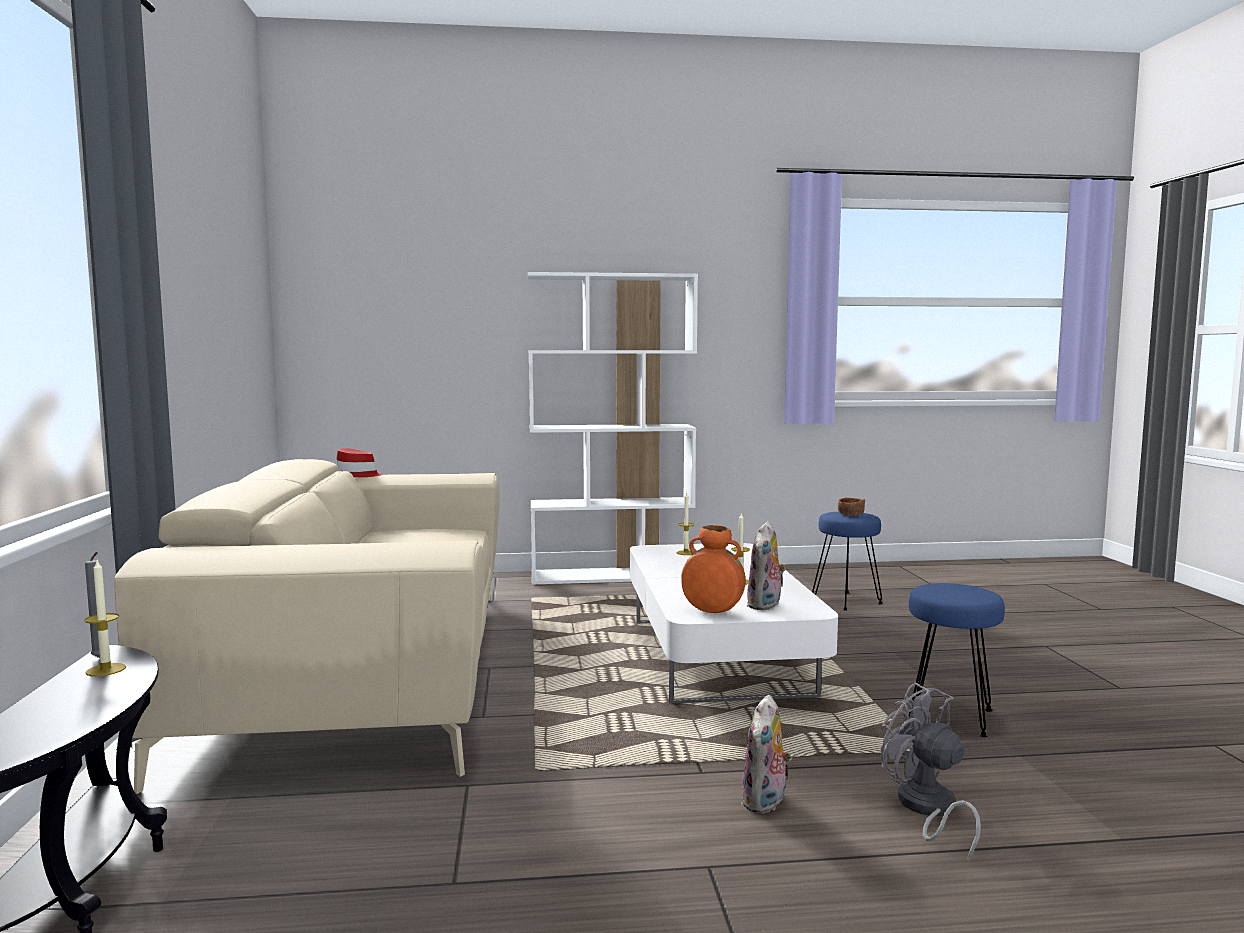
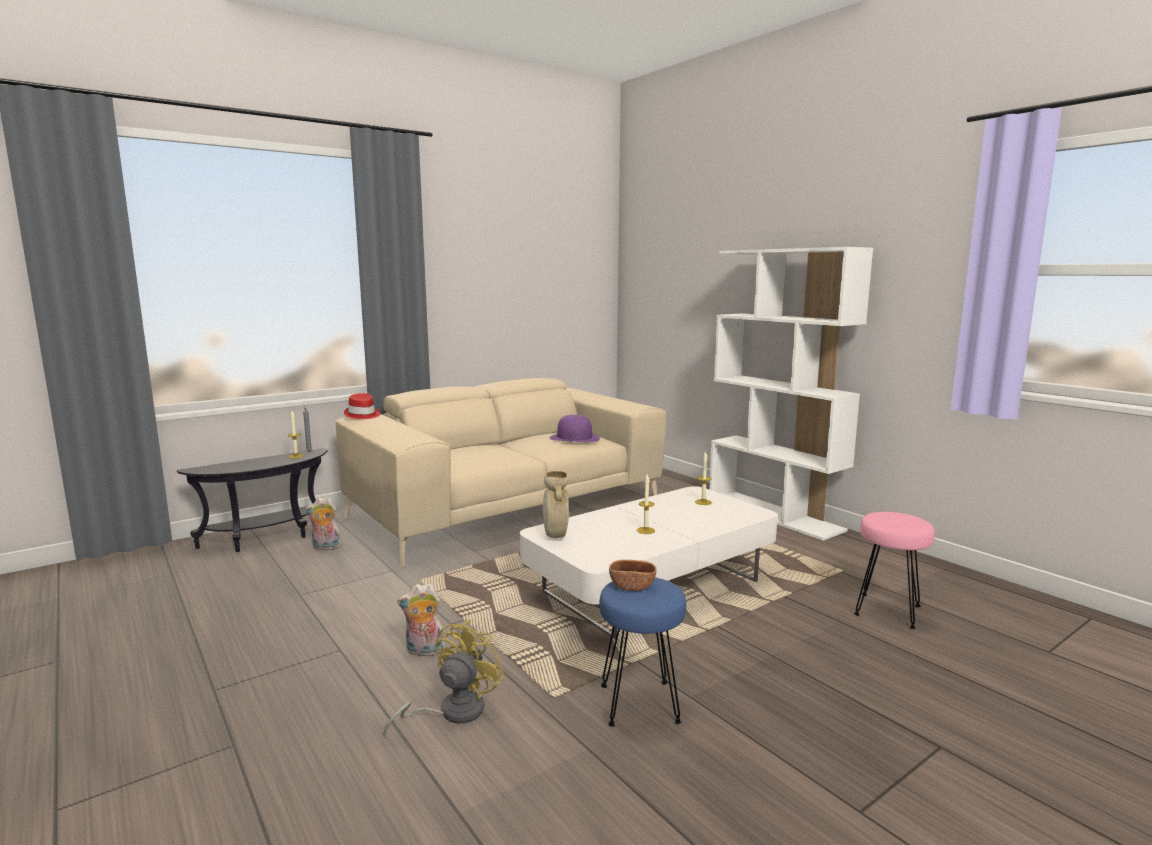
camera: 60 degrees right, 5 degrees up
red hat [336,448,383,477] -> red hat moved to [344,393,380,419]
orange vase [681,525,746,613] -> beige vase [543,471,569,538]
plush toy [747,521,786,610] -> plush toy moved to [305,497,343,550]
blue stool [812,512,883,611] -> pink stool [854,512,935,629]
brown bowl [838,498,865,516] -> brown bowl moved to [609,560,656,591]
grey fan [880,682,981,861] -> yellow fan [384,619,505,737]
none -> purple hat [550,415,600,442]

